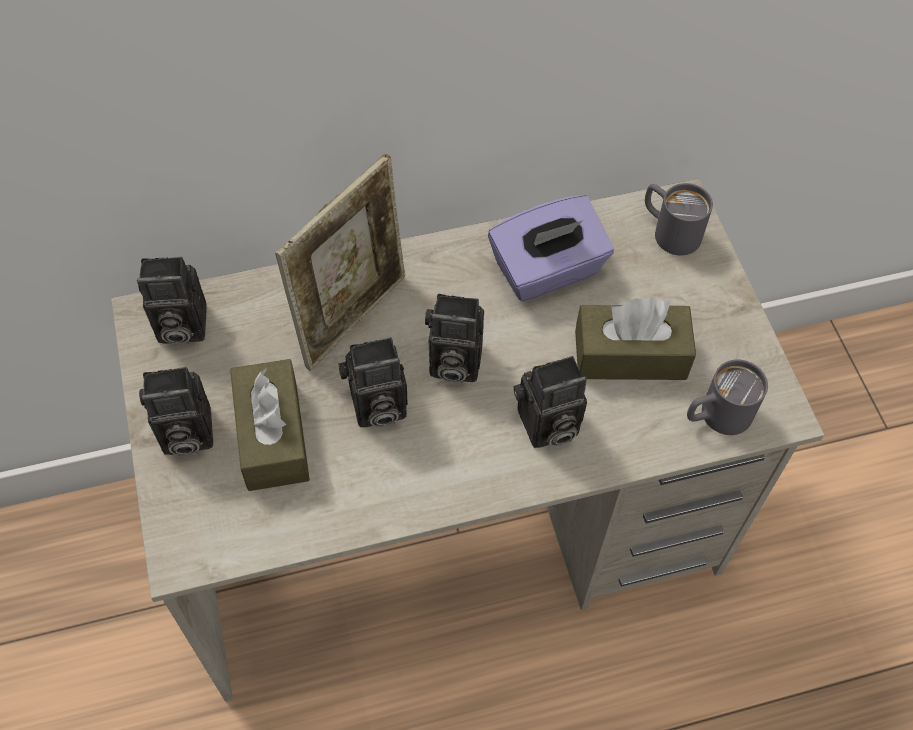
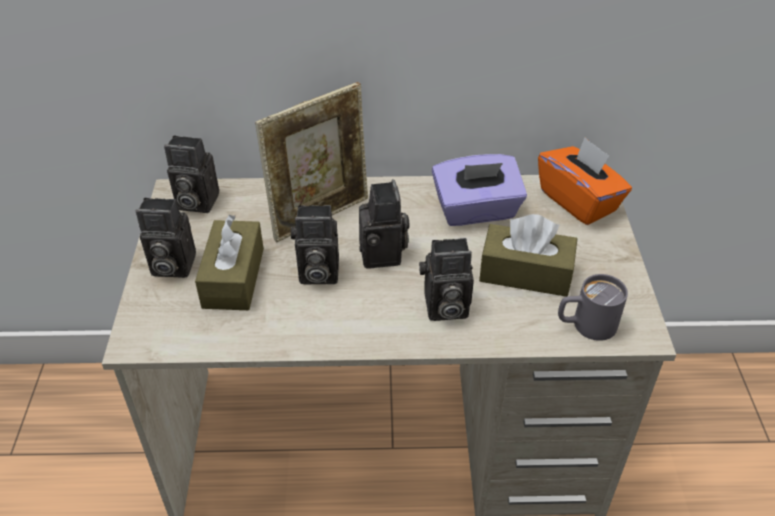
camera: 15 degrees right, 15 degrees down
camera [425,294,484,383] -> camera turned 120 degrees counterclockwise [359,179,410,269]
grey mug [645,183,713,255] -> orange tissue box [538,137,632,225]

